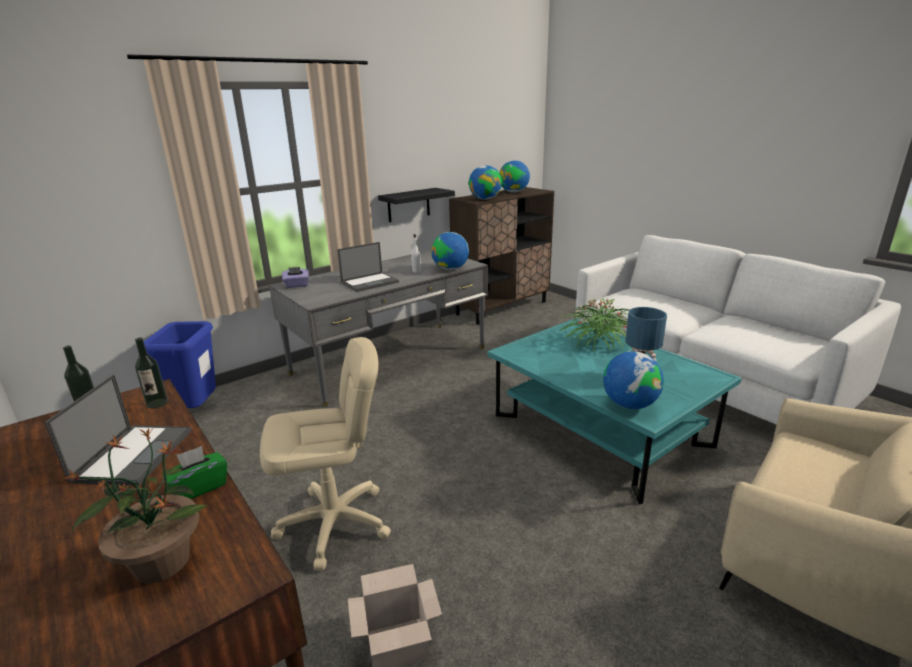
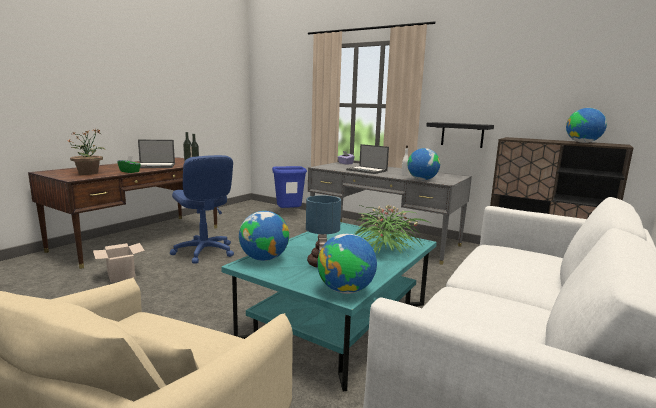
camera: 70 degrees right, 10 degrees down
beige office chair [260,337,391,571] -> blue office chair [170,155,234,264]
globe [469,165,502,200] -> globe moved to [317,234,377,294]

